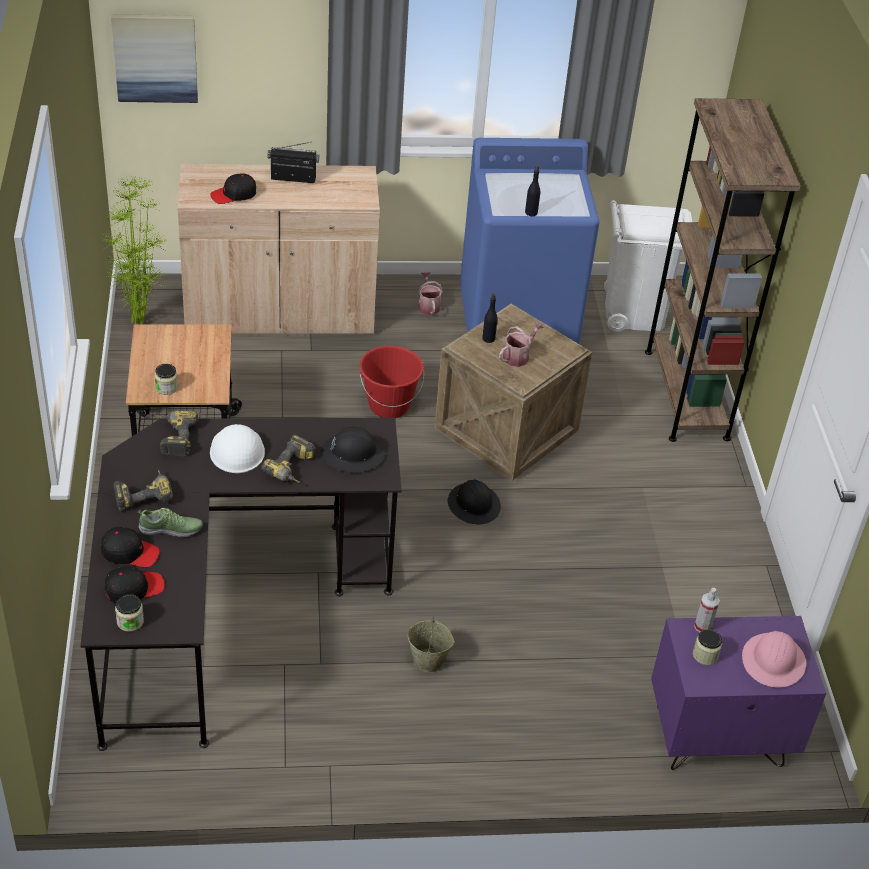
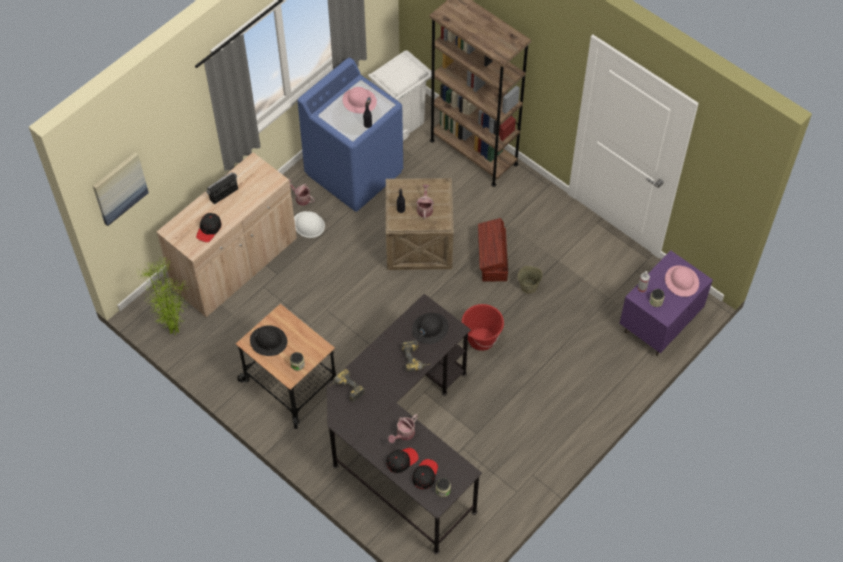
camera: 40 degrees left, 15 degrees up
power drill [114,470,173,512] -> none
shoe [138,508,203,538] -> watering can [388,414,418,443]
white hard hat [210,424,265,473] -> white hard hat moved to [294,211,325,238]
red bucket [359,346,424,418] -> red bucket moved to [462,304,504,351]
beige bucket [407,616,455,673] -> beige bucket moved to [518,266,543,294]
black hard hat [447,480,501,525] -> black hard hat moved to [250,325,287,356]
none -> pink hard hat [342,87,377,114]
none -> brown storage box [478,218,508,281]

